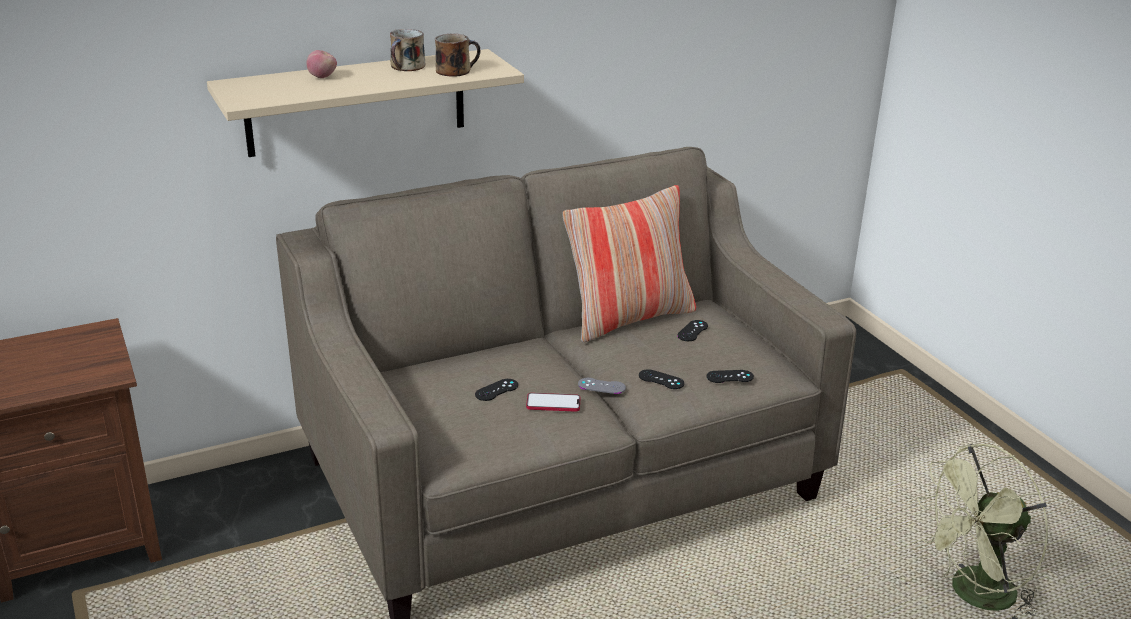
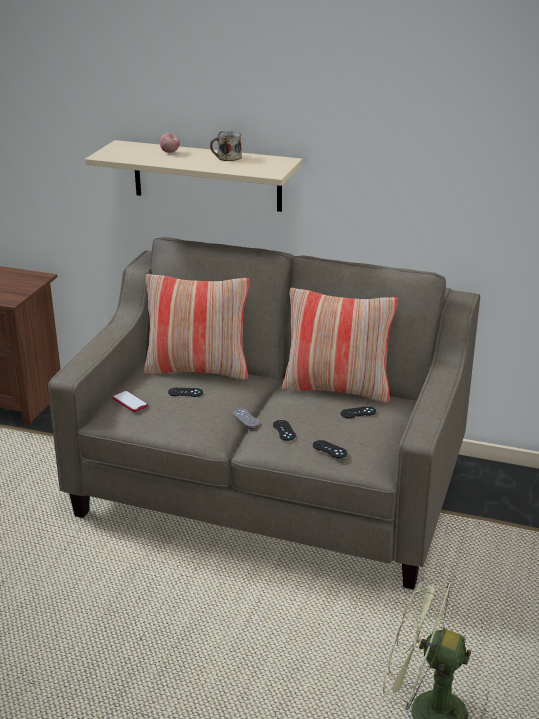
camera: 45 degrees right, 0 degrees up
mug [435,33,480,77] -> none
phone [526,393,581,412] -> phone moved to [112,390,148,412]
none -> pillow [144,274,250,380]

